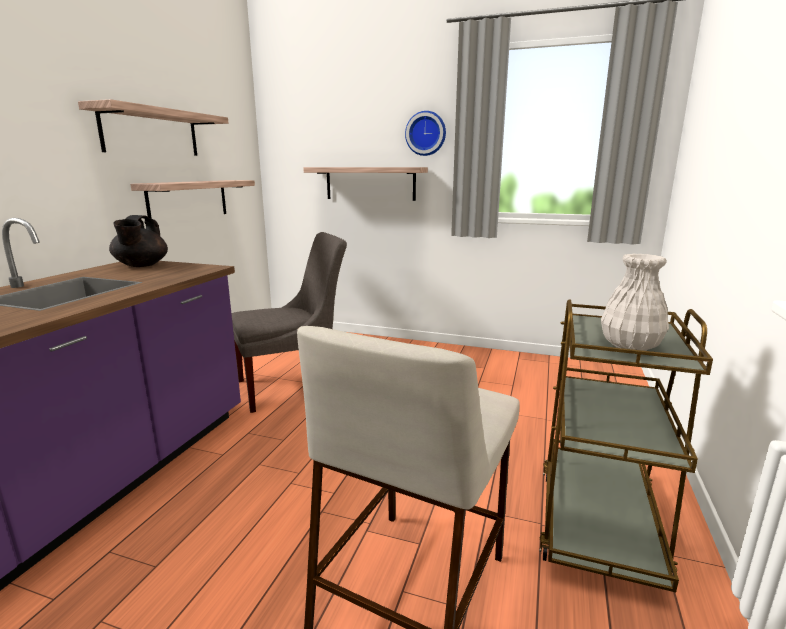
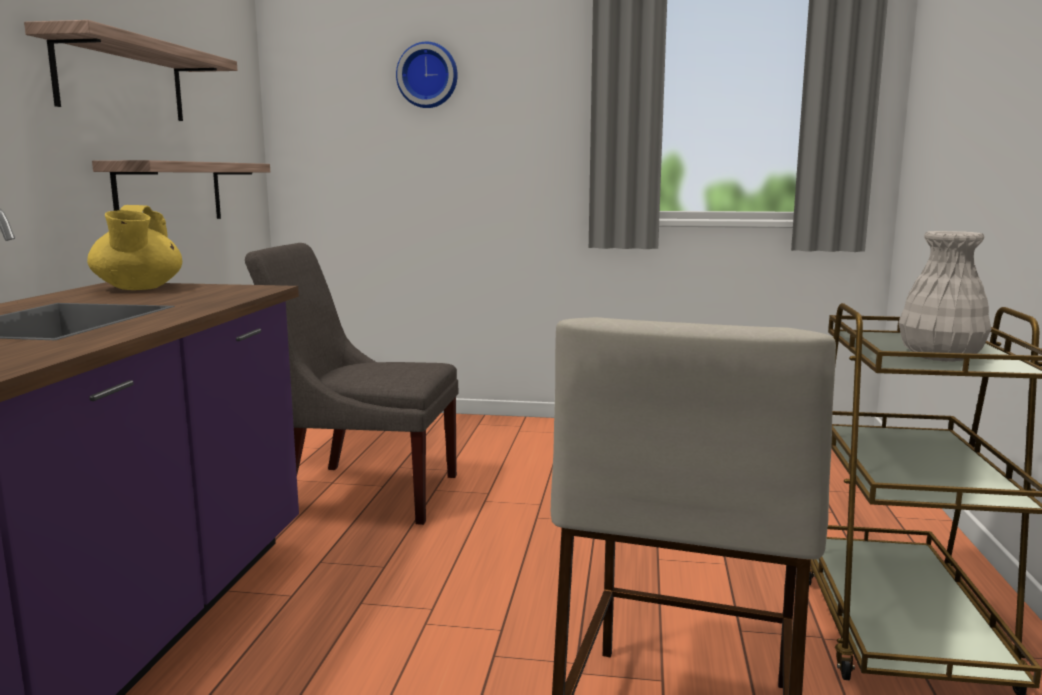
camera: 10 degrees left, 5 degrees down
black teapot [109,215,168,267] -> yellow teapot [87,205,182,290]
grey chair [232,232,347,413] -> grey chair turned 135 degrees counterclockwise [245,243,458,525]
shelf [303,167,428,201] -> none
wall clock [405,111,446,156] -> wall clock moved to [396,42,458,108]

